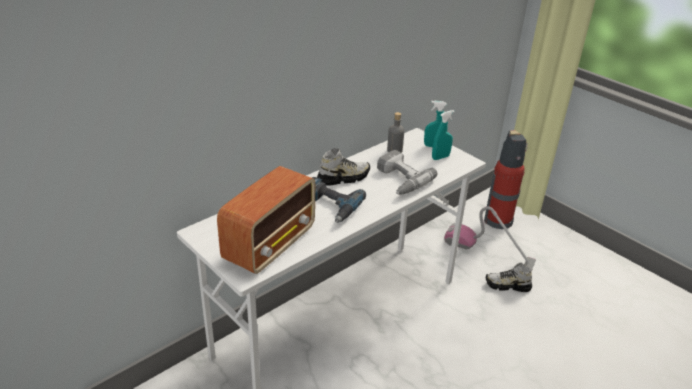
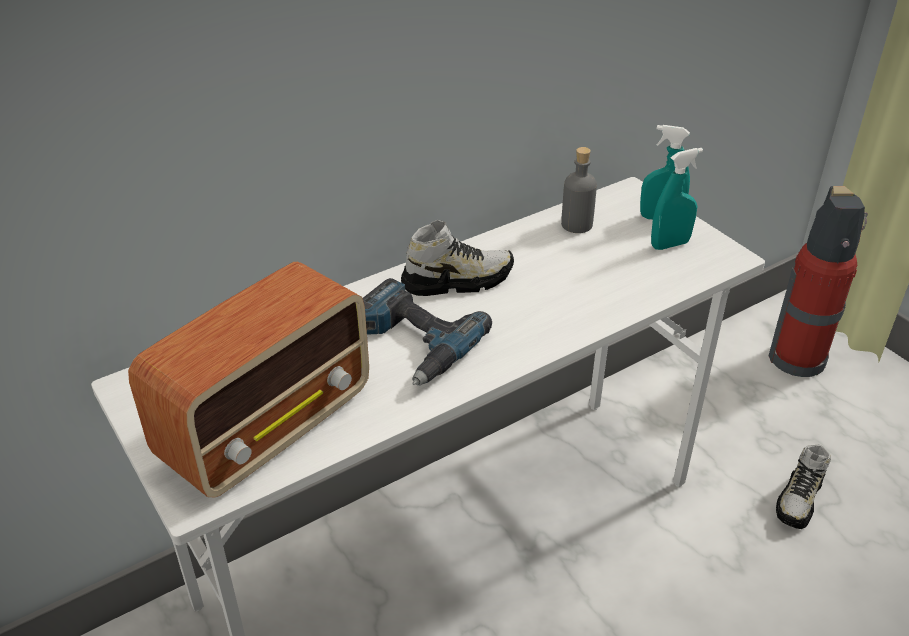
camera: 10 degrees right, 5 degrees up
power drill [377,150,437,195] -> none
vacuum cleaner [444,206,536,271] -> none
shoe [486,263,532,292] -> shoe turned 75 degrees counterclockwise [776,445,831,529]

